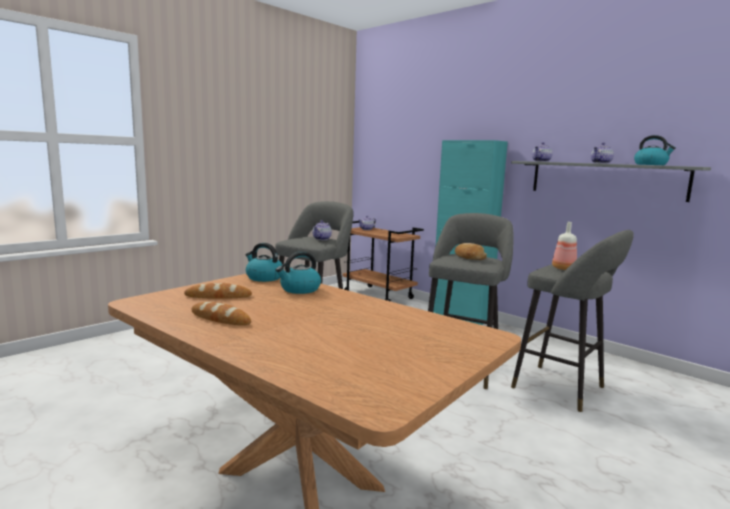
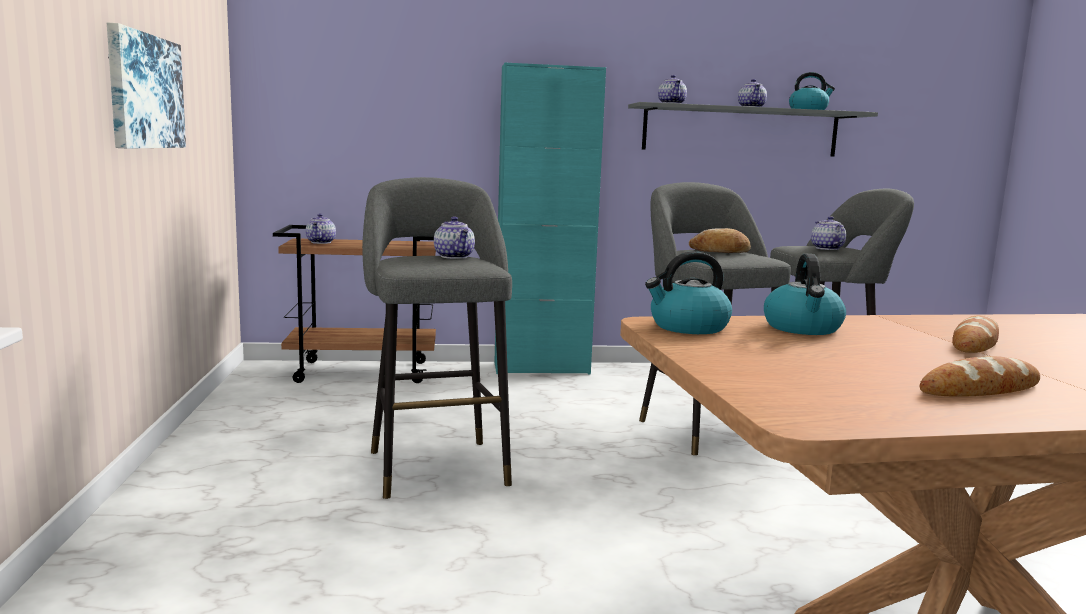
camera: 50 degrees left, 0 degrees up
bread [184,283,252,299] -> bread moved to [952,315,999,353]
bottle [552,222,577,270] -> teapot [811,216,846,250]
none -> picture [107,23,186,148]

